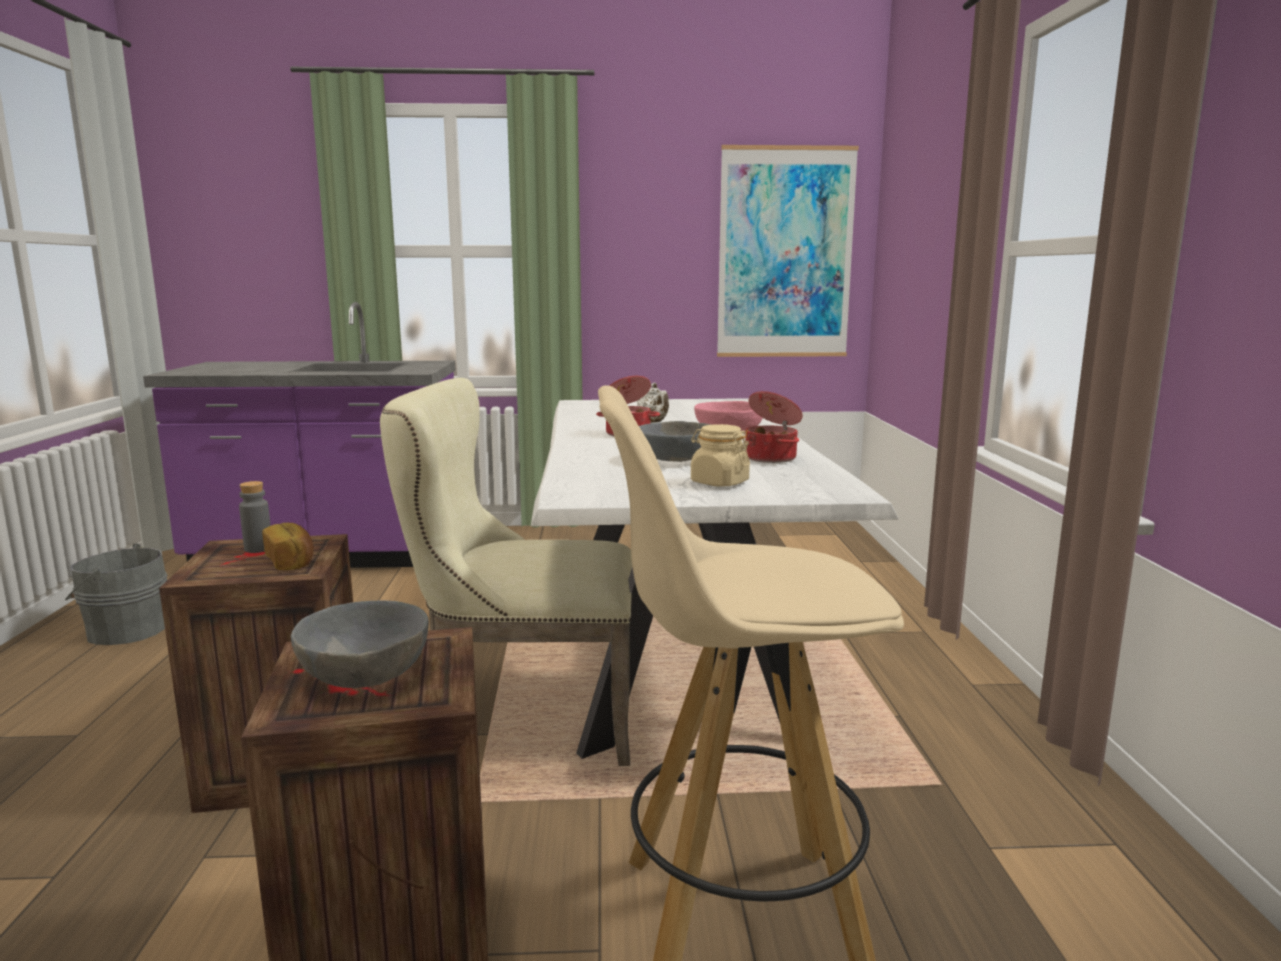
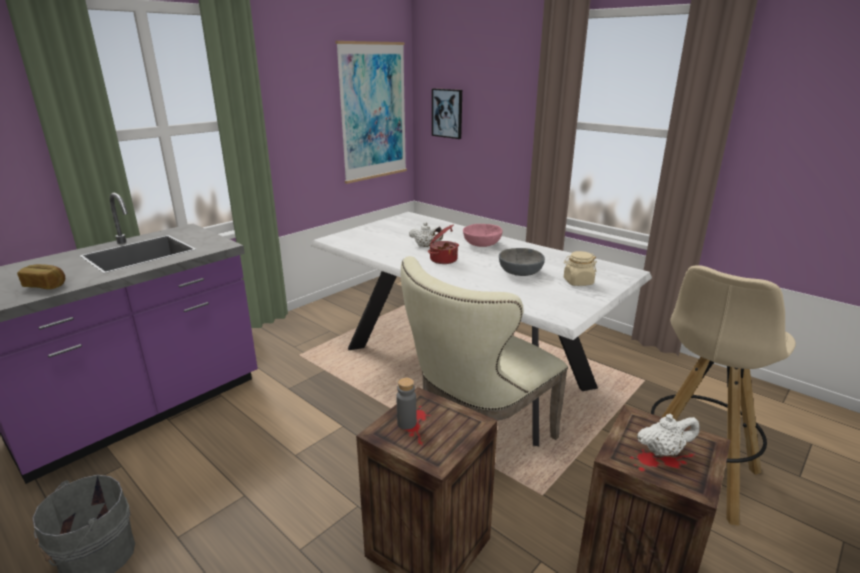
camera: 45 degrees left, 10 degrees up
bread [262,522,314,570] -> bread moved to [17,264,65,289]
grey bowl [291,601,429,688] -> white teapot [637,414,700,456]
cooking pot [745,391,803,463] -> none
none -> picture [432,88,462,139]

